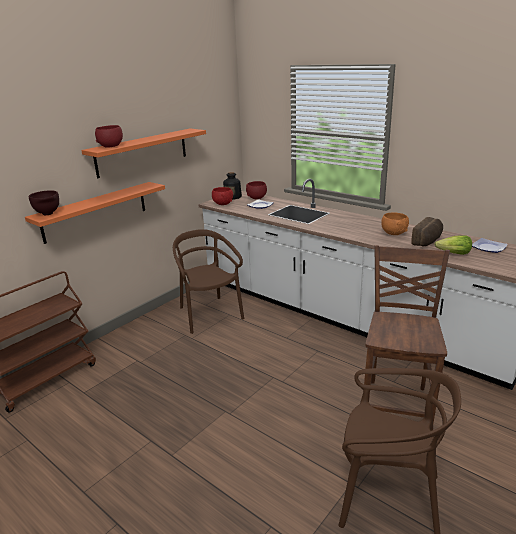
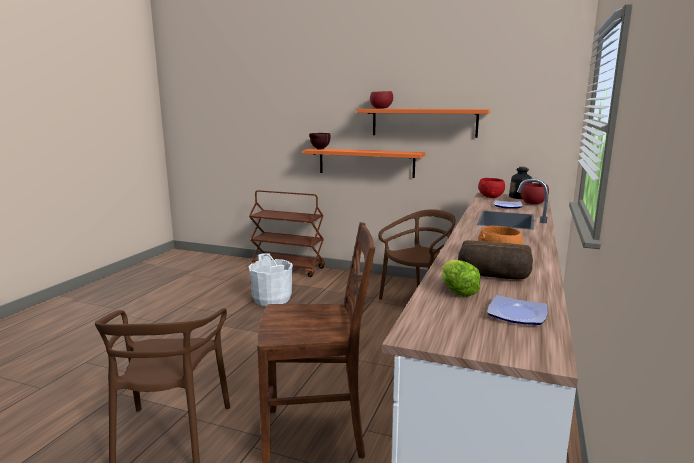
camera: 70 degrees right, 10 degrees down
none -> white bucket [249,253,293,306]

